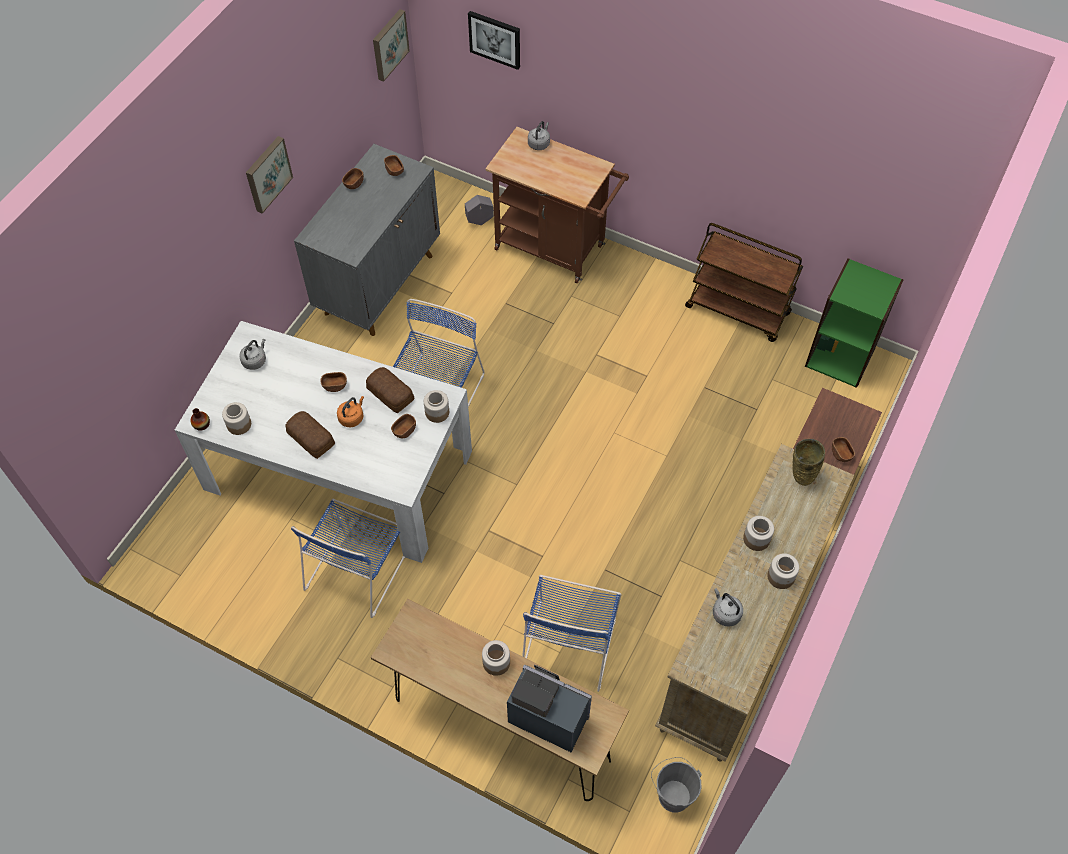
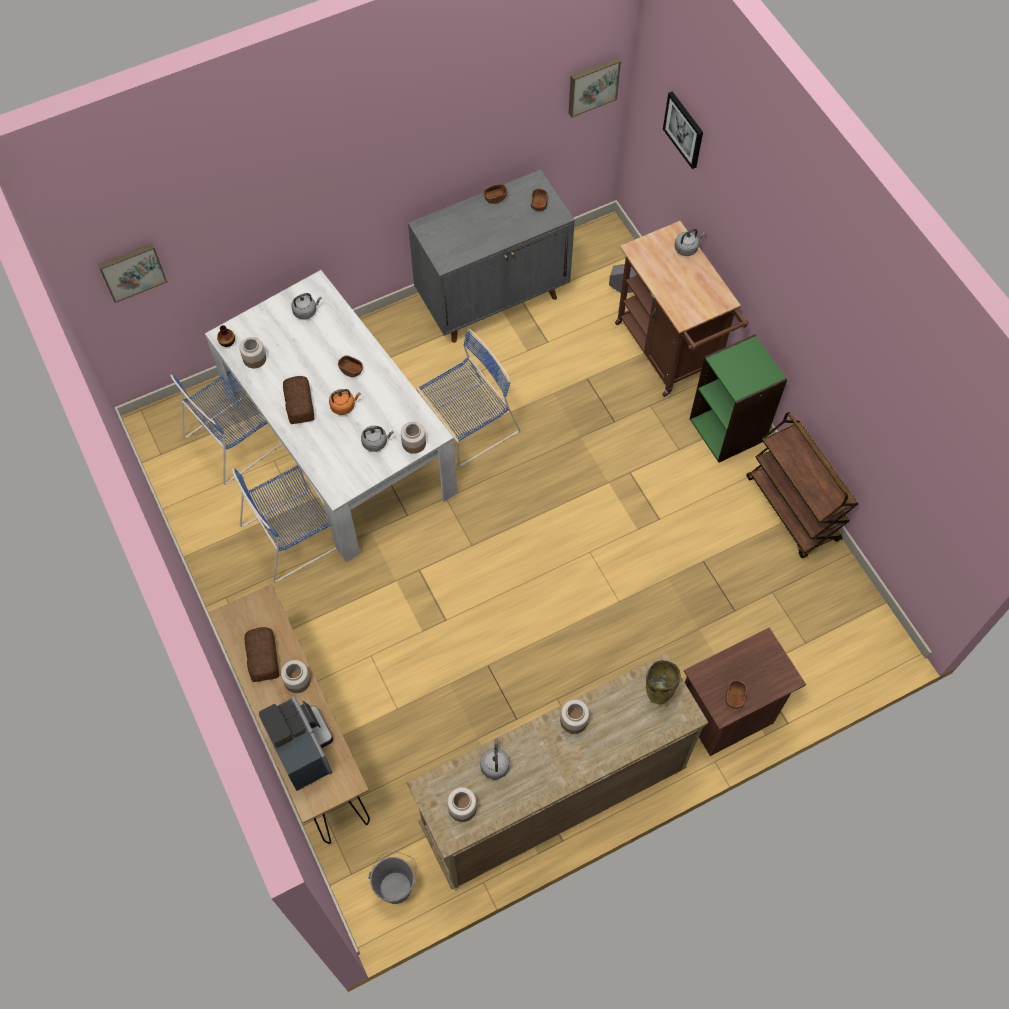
camera: 35 degrees right, 5 degrees up
picture [246,136,293,214] -> picture moved to [98,243,167,303]
bread [366,367,414,413] -> bread moved to [245,627,279,682]
brown bowl [391,414,416,438] -> grey kettle [361,425,394,452]
blue chair [522,575,621,692] -> blue chair moved to [170,371,282,485]
jar [767,553,799,589] -> jar moved to [447,787,477,822]
green bookcase [805,258,904,388] -> green bookcase moved to [690,334,788,463]

